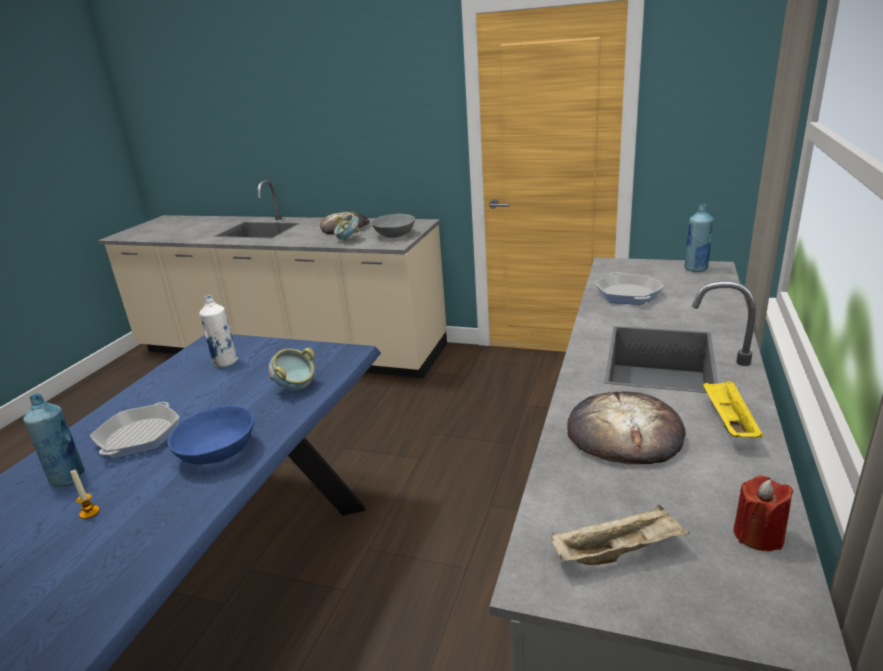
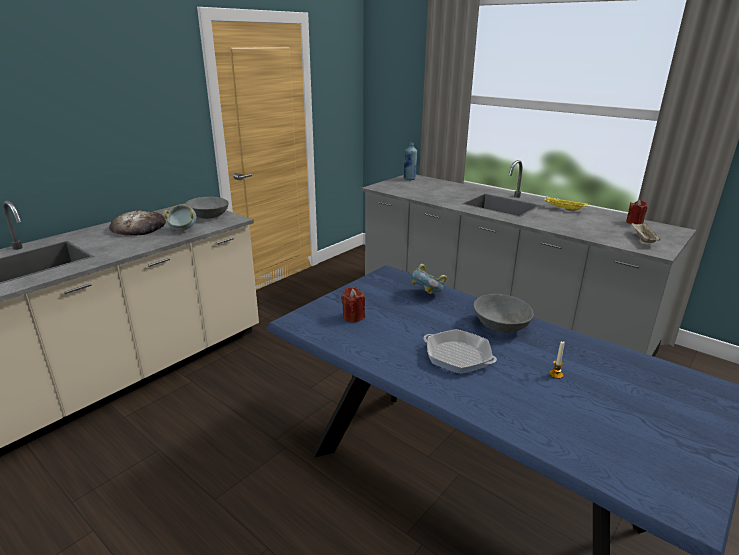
camera: 70 degrees left, 0 degrees up
blue bottle [23,393,85,487] -> none
blue bowl [168,406,254,464] -> grey bowl [473,294,533,333]
white bottle [199,295,238,367] -> red candle [341,287,365,322]
bread [567,392,686,464] -> none
frying pan [594,272,664,305] -> none

